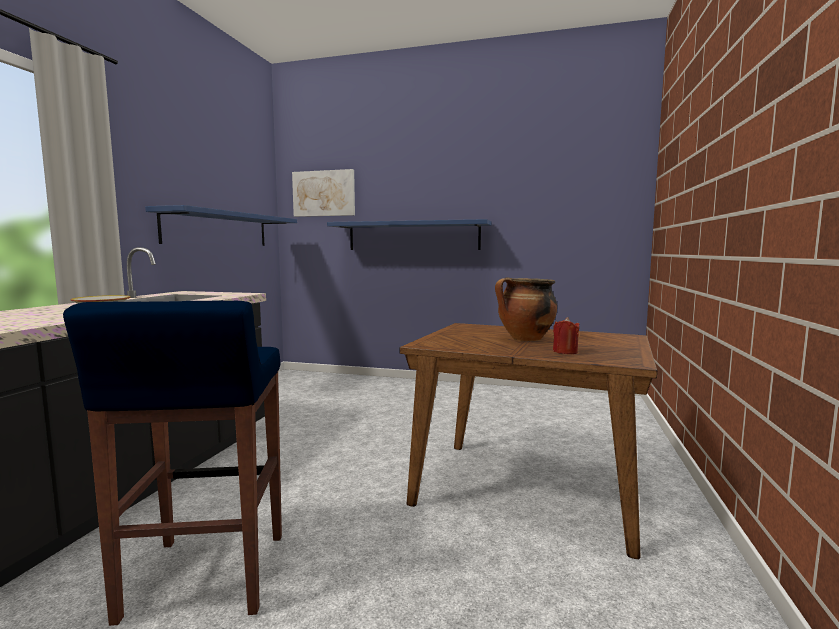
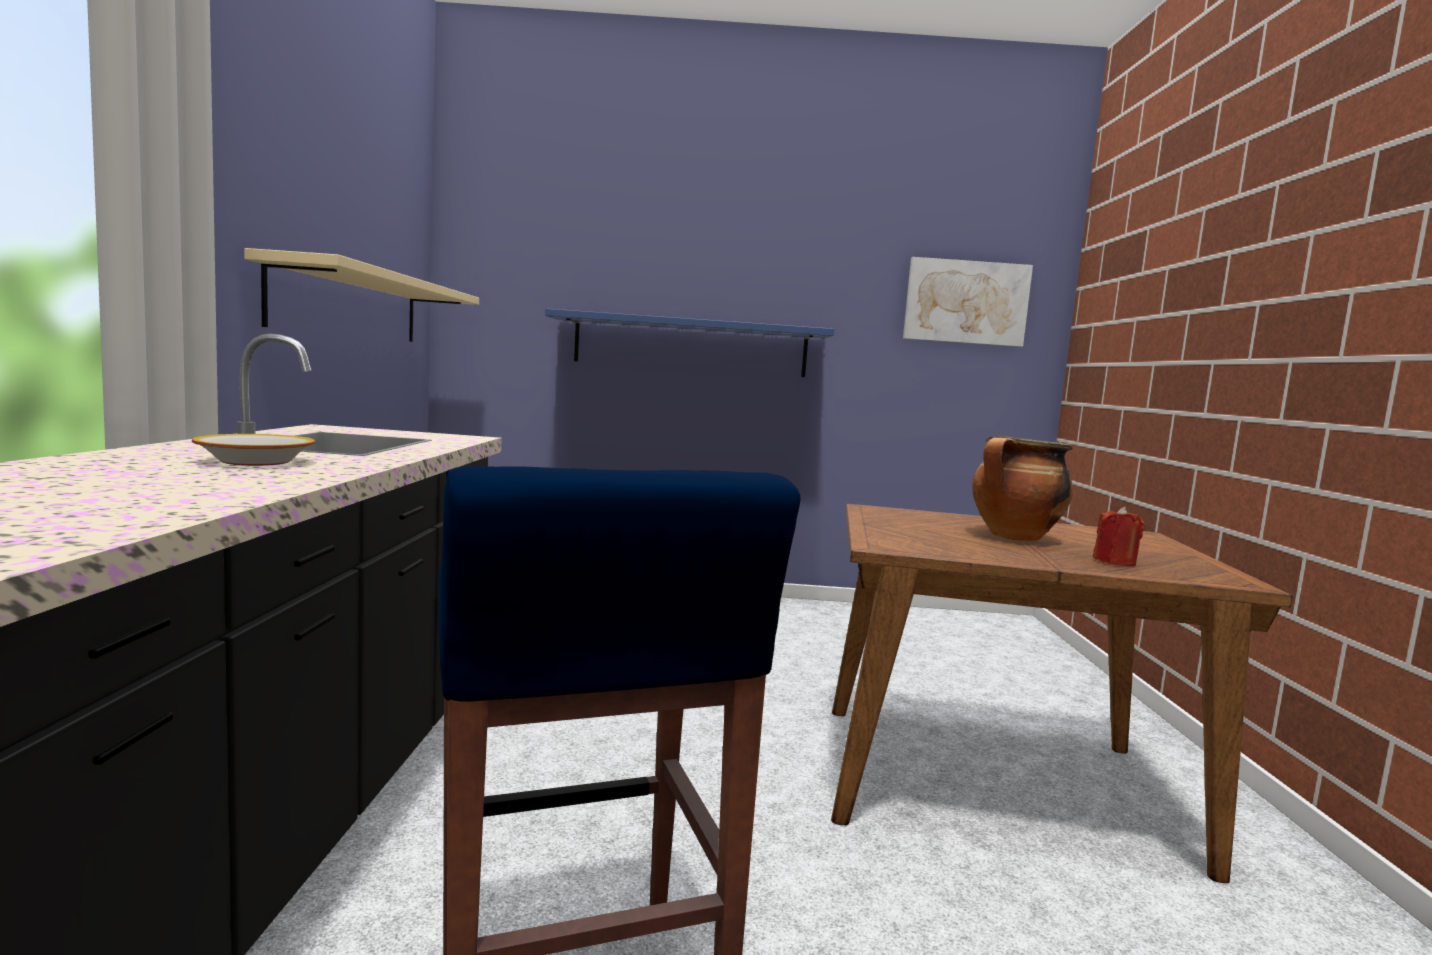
camera: 15 degrees left, 0 degrees up
blue shelf [145,205,297,246] -> beige shelf [244,248,479,342]
picture [292,169,355,217] -> picture moved to [903,257,1033,347]

